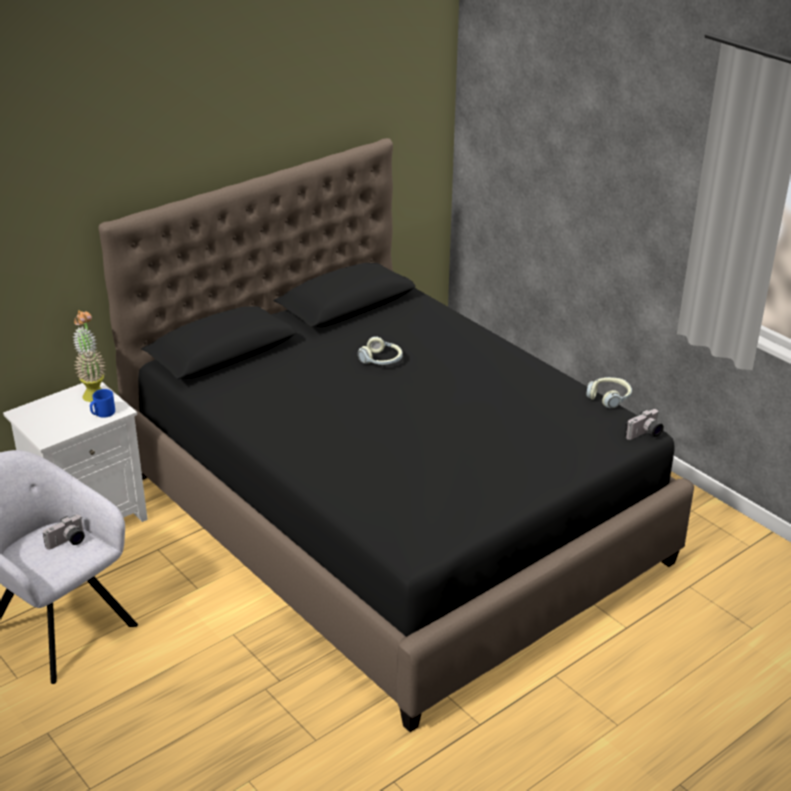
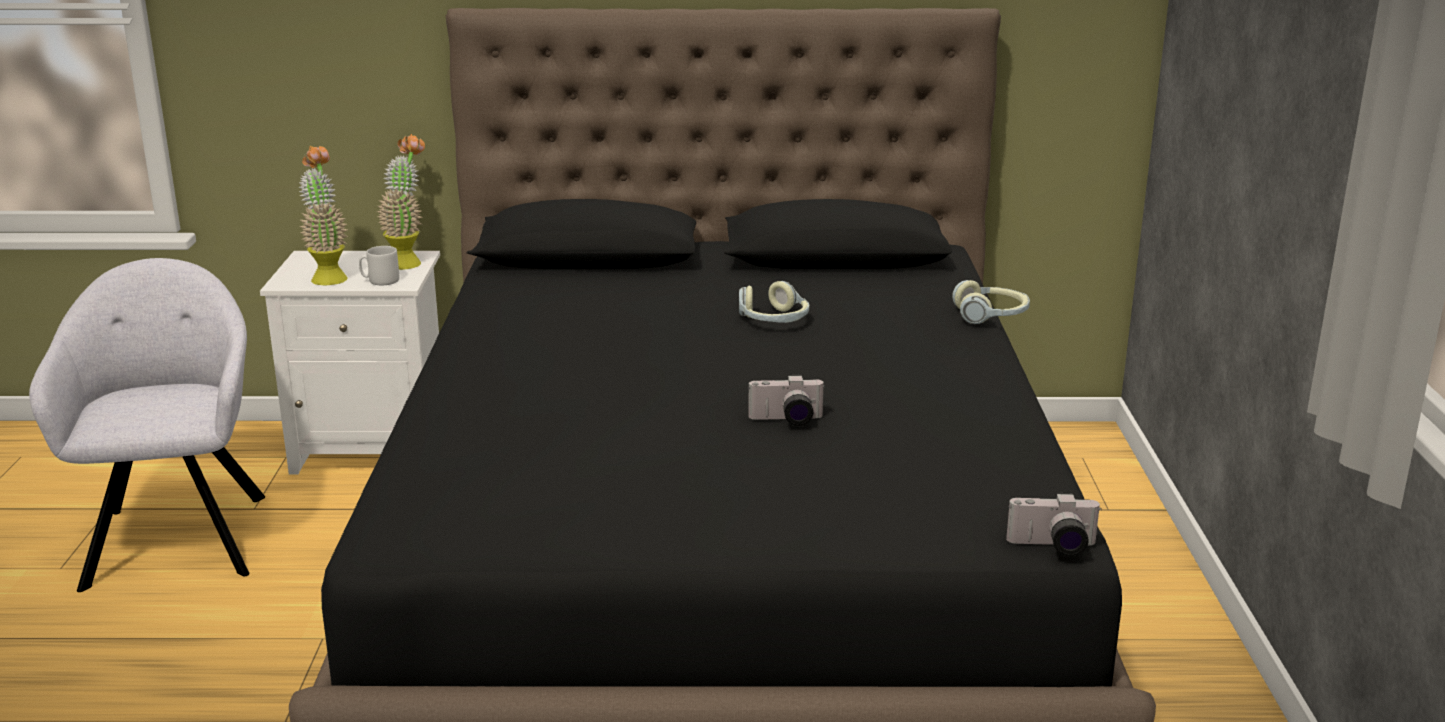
camera: 40 degrees right, 10 degrees down
camera [43,515,85,550] -> camera moved to [748,375,825,426]
blue mug [90,389,115,418] -> grey mug [359,246,400,285]
headphones [586,377,632,408] -> headphones moved to [952,280,1030,324]
none -> potted plant [299,146,349,285]

